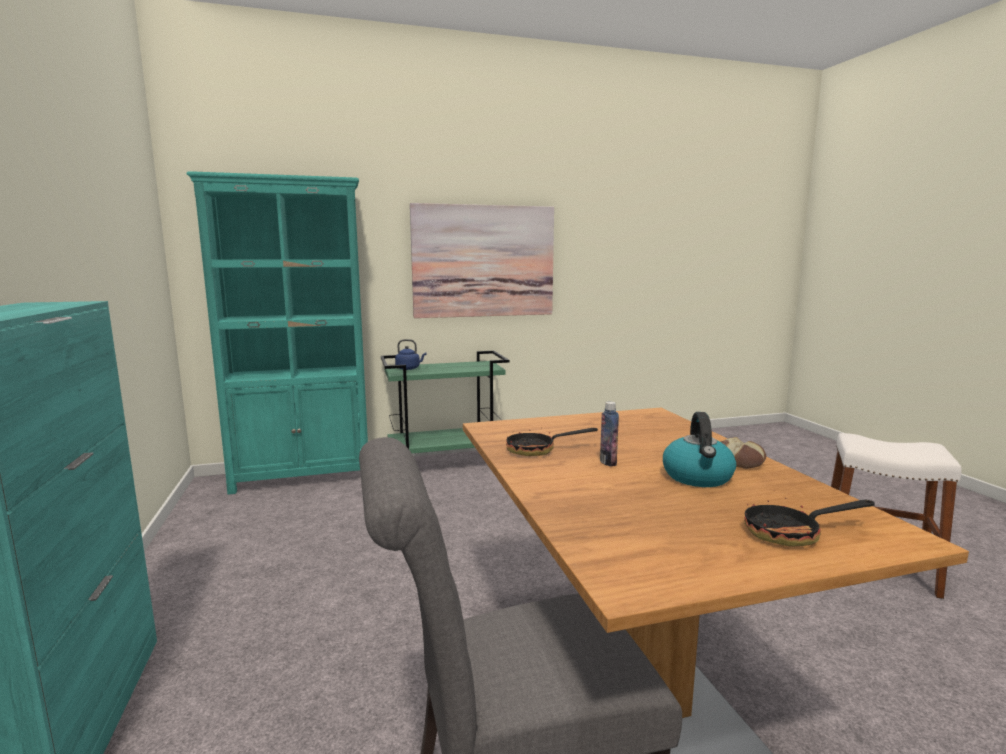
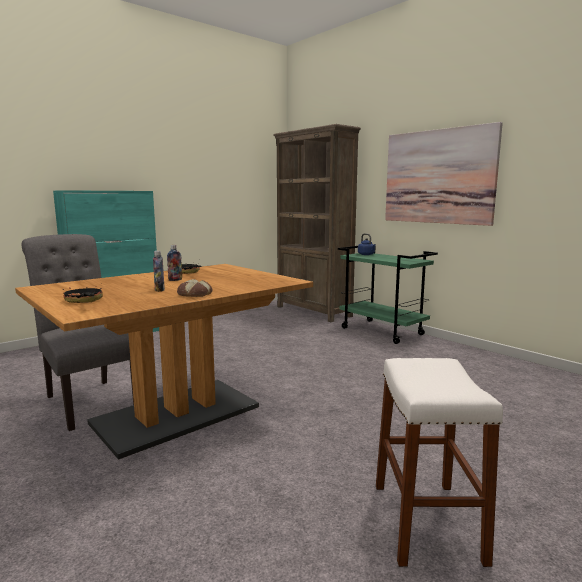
camera: 65 degrees right, 0 degrees up
turquoise bookcase [186,171,368,495] -> brown bookcase [274,124,361,322]
kettle [663,412,736,487] -> bottle [153,251,165,292]

